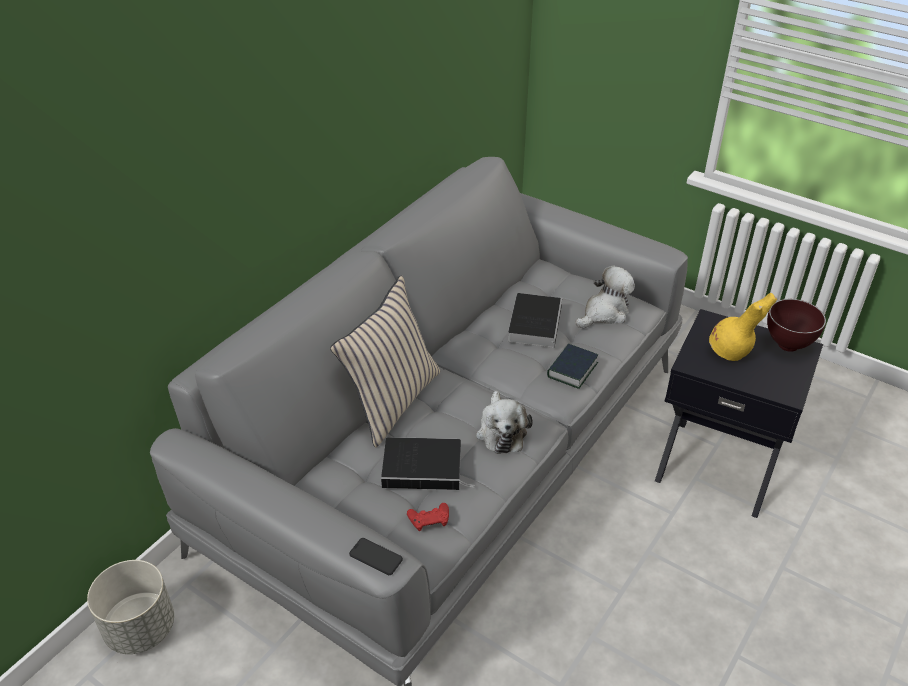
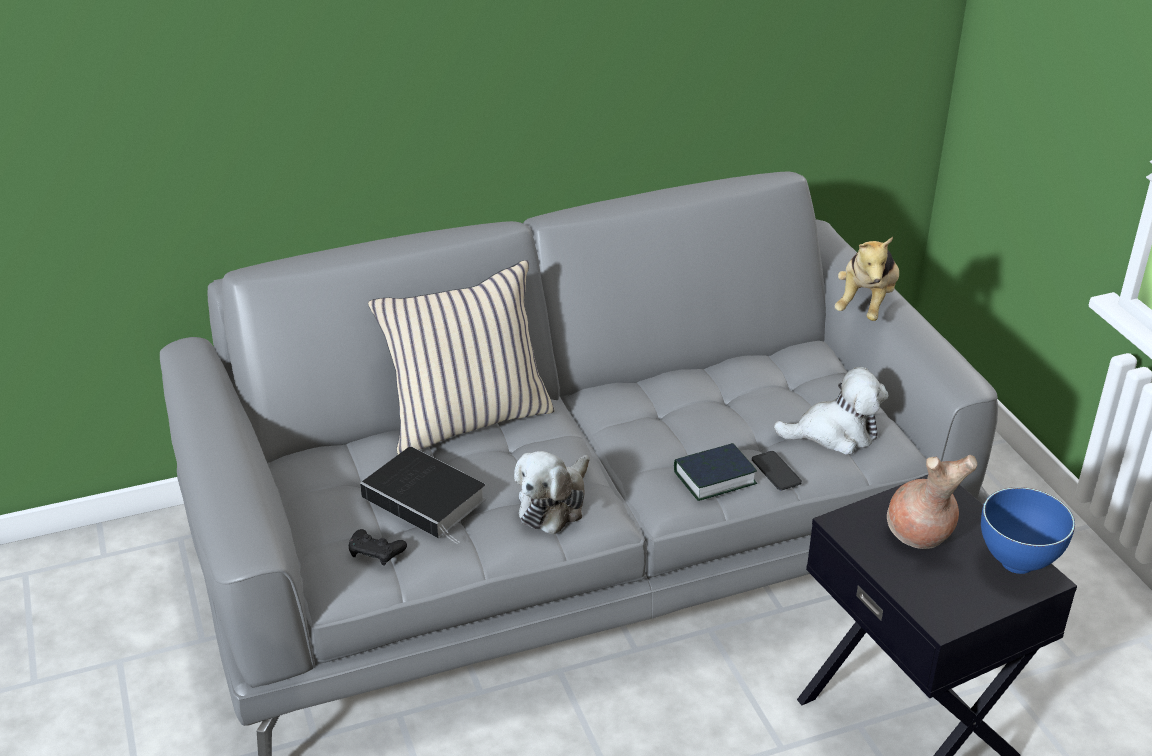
camera: 35 degrees right, 5 degrees down
grey planter [87,560,174,654] -> none
phone [349,538,403,575] -> phone moved to [752,451,802,490]
red game controller [407,503,449,531] -> black game controller [349,529,407,565]
book [508,293,562,348] -> none
yellow vase [709,293,777,361] -> brown vase [887,455,977,549]
brown bowl [767,299,826,352] -> blue bowl [981,487,1075,574]
none -> plush toy [835,237,899,321]

